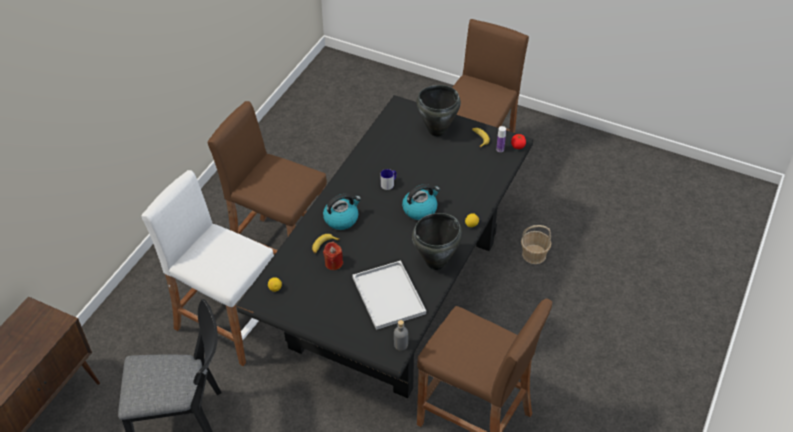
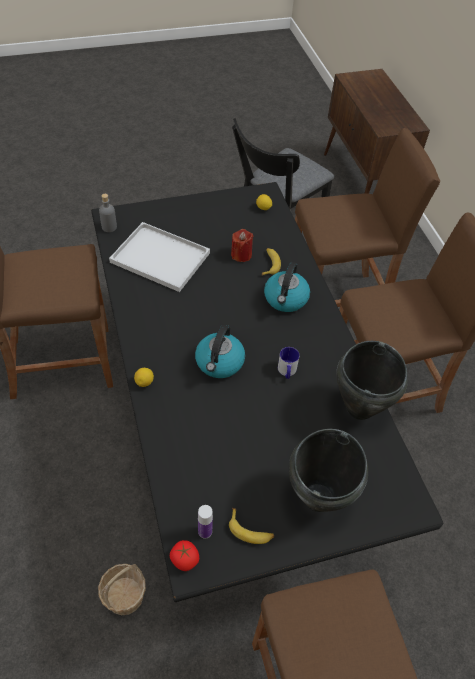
camera: 135 degrees right, 5 degrees up
white stool [141,170,274,366] -> brown stool [295,128,440,307]
black cooking pot [412,213,462,270] -> black cooking pot moved to [336,341,408,420]

